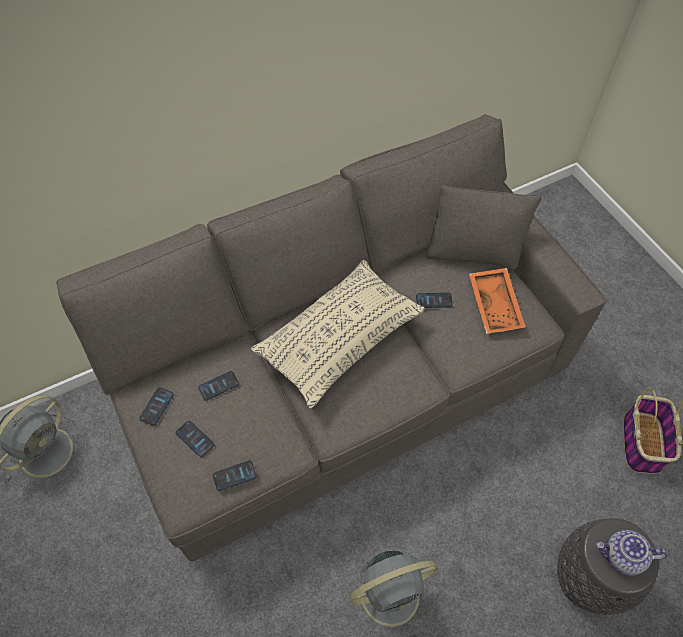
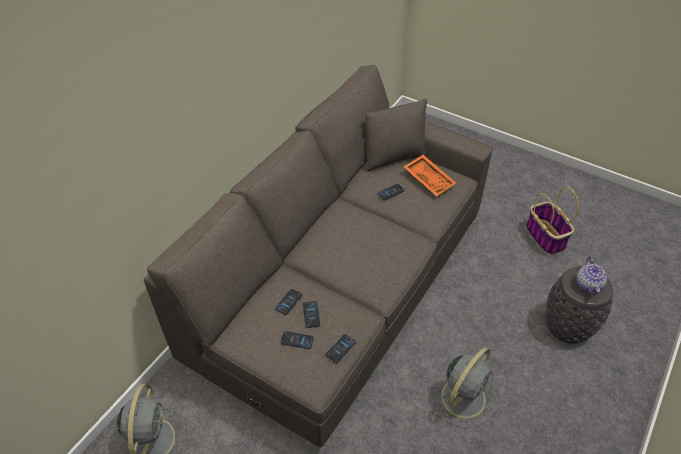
camera: 30 degrees left, 10 degrees down
phone [139,387,174,425] -> phone moved to [303,301,320,328]
beige pillow [251,260,424,408] -> none
teapot [597,530,668,576] -> teapot turned 60 degrees counterclockwise [576,256,607,295]

